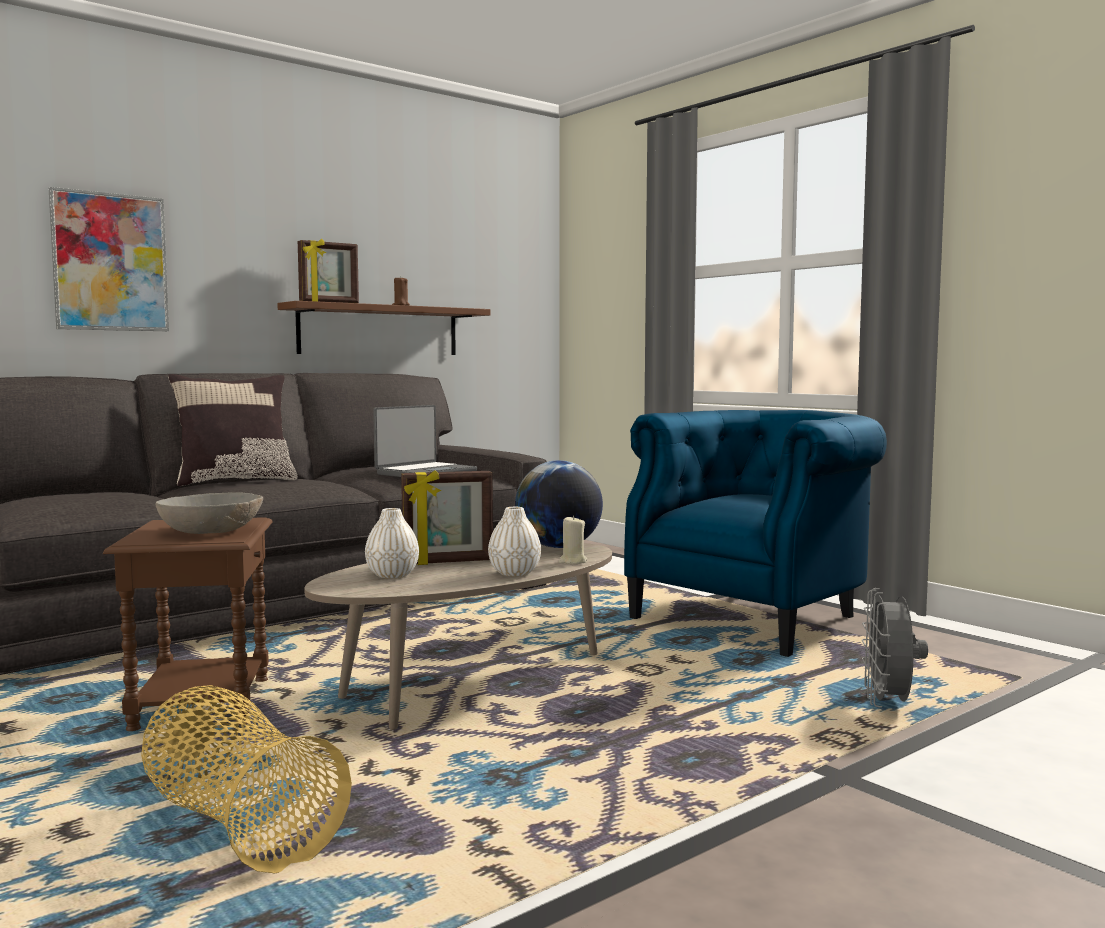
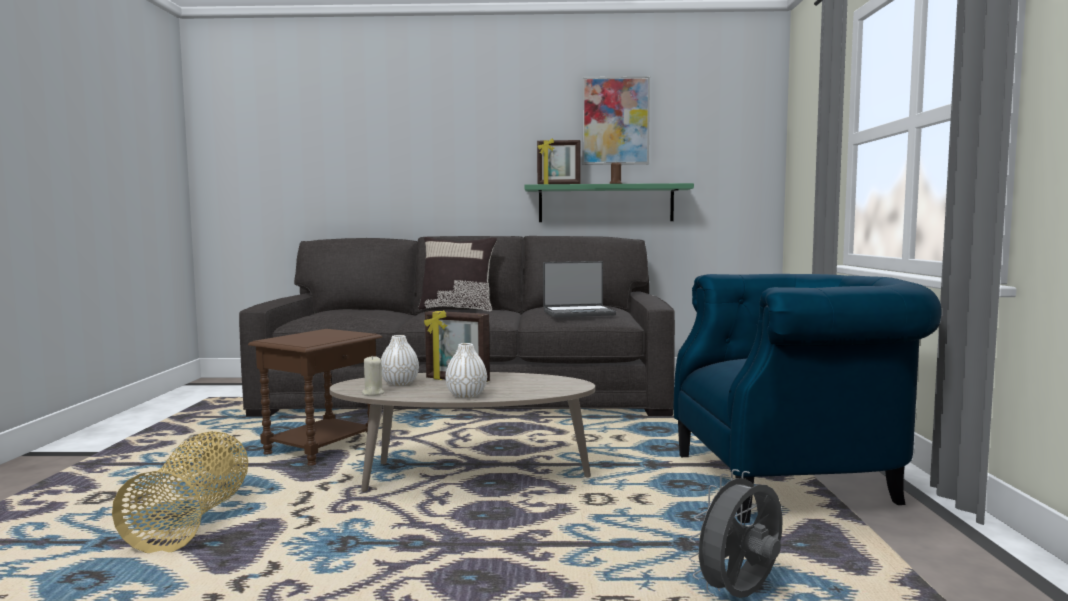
camera: 40 degrees right, 0 degrees up
picture [49,187,169,331] -> picture moved to [582,76,650,165]
grey bowl [156,492,263,534] -> none
brown shelf [277,301,491,355] -> green shelf [524,183,694,222]
globe [515,460,603,548] -> none
beige candle [558,515,587,564] -> beige candle moved to [362,356,384,396]

